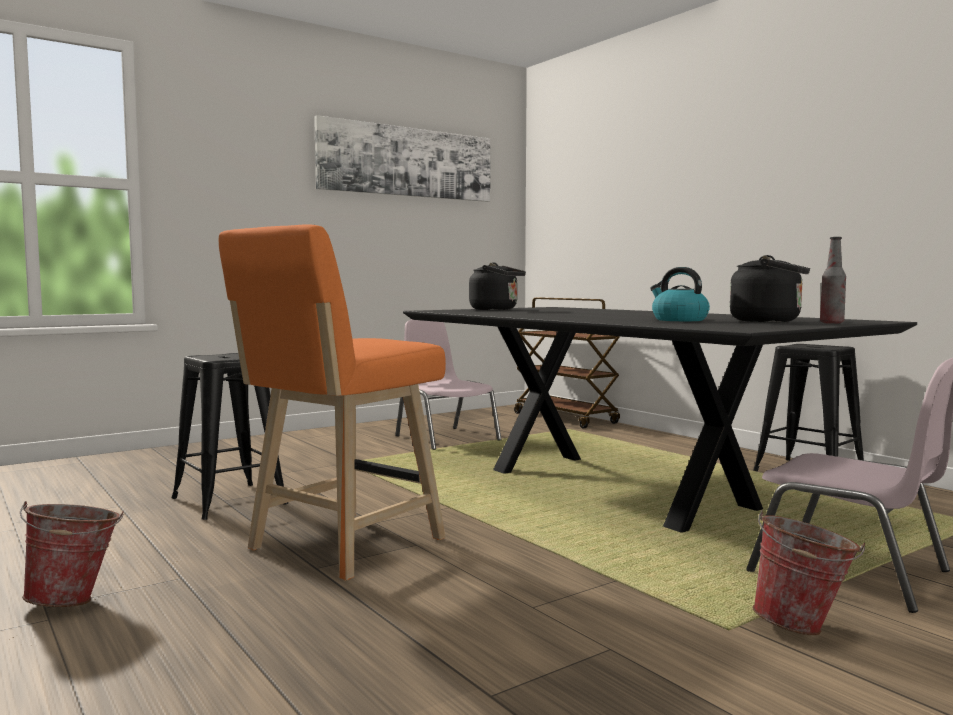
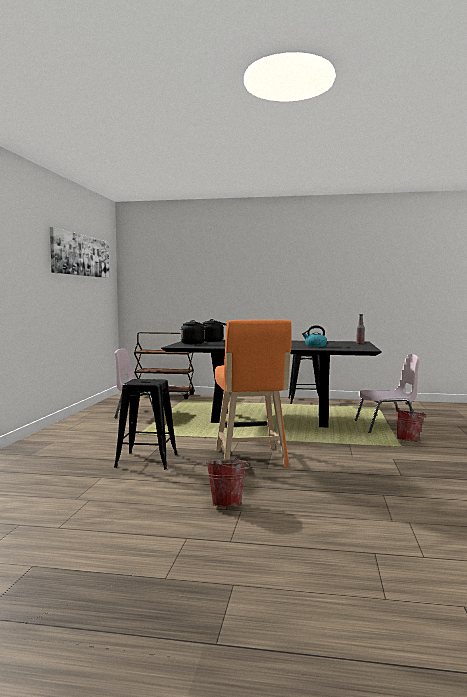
camera: 45 degrees left, 0 degrees up
black kettle [730,255,810,322] -> black kettle moved to [203,319,227,342]

